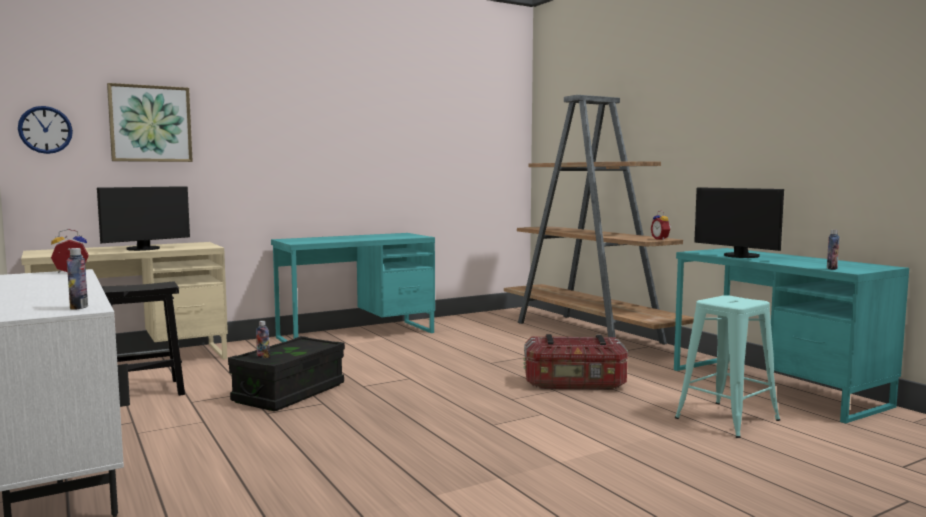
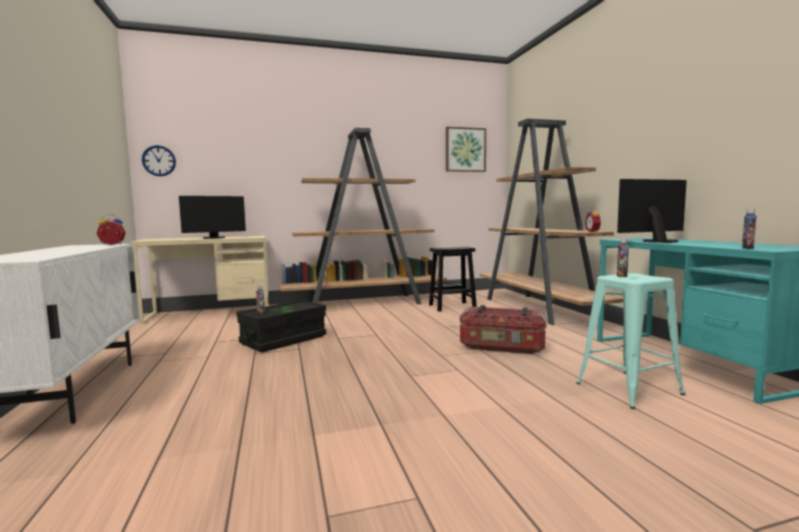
camera: 15 degrees right, 0 degrees up
bottle [67,248,88,310] -> bottle moved to [617,238,629,277]
black stool [101,282,185,396] -> black stool moved to [429,247,477,312]
picture [107,83,193,162] -> picture moved to [446,127,486,172]
turquoise desk [271,233,435,342] -> brown bookcase [280,128,447,304]
monitor [694,187,784,258] -> monitor turned 90 degrees clockwise [617,179,687,243]

